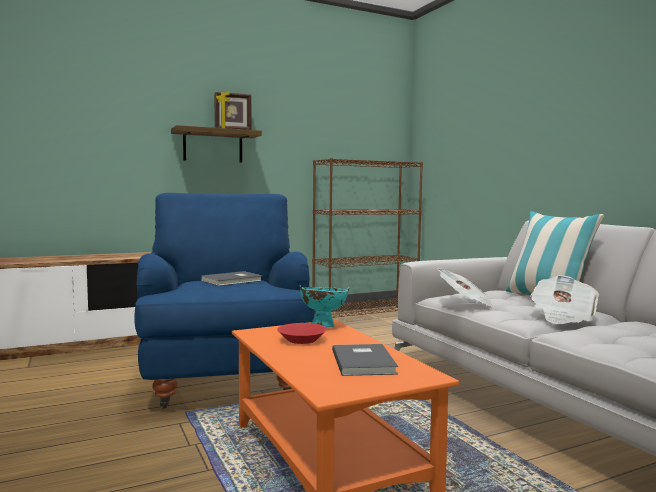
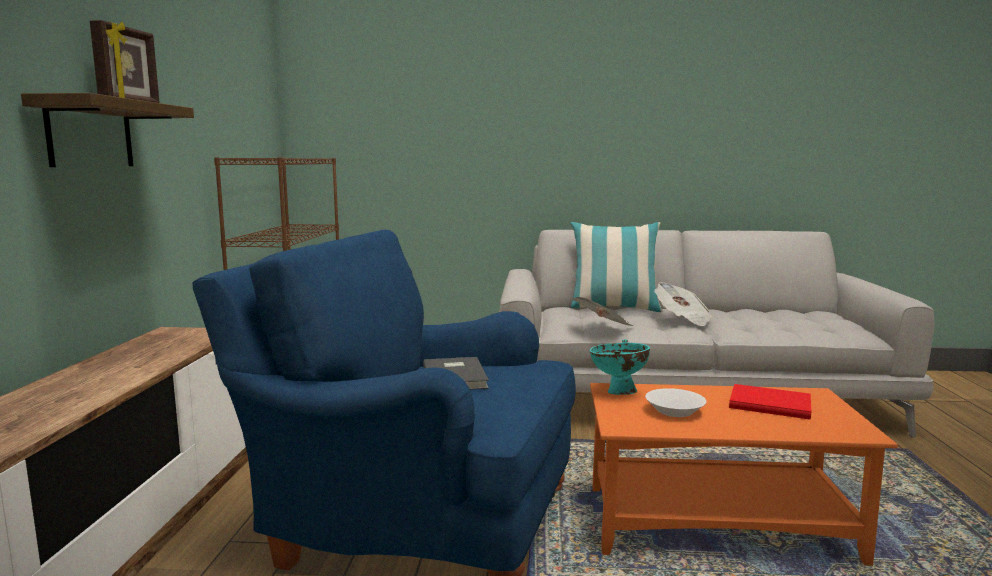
camera: 60 degrees left, 5 degrees up
red bowl [277,323,327,344] -> white bowl [645,388,706,417]
grey book [332,344,398,376] -> red book [729,384,811,420]

